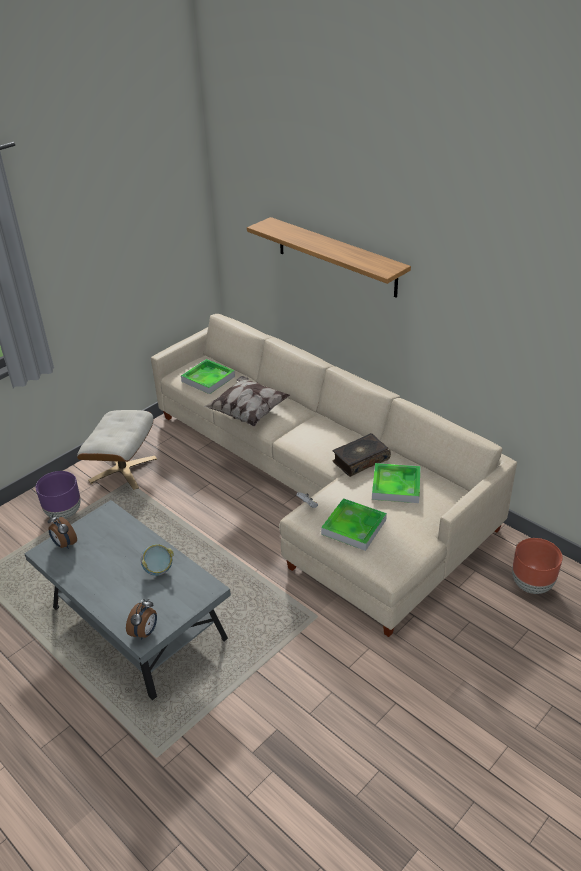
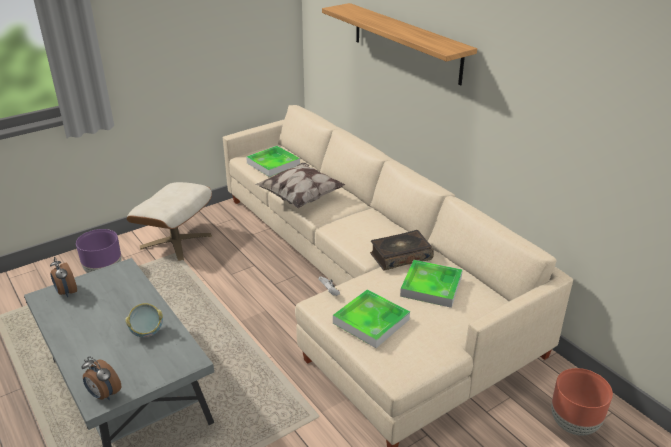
camera: 10 degrees right, 5 degrees down
alarm clock [126,599,157,640] -> alarm clock turned 90 degrees clockwise [82,356,122,400]

